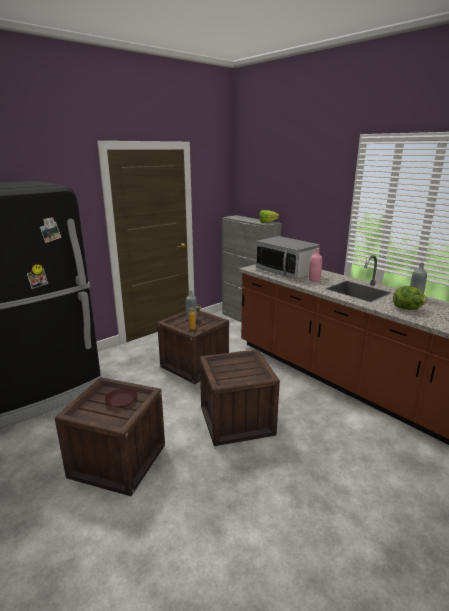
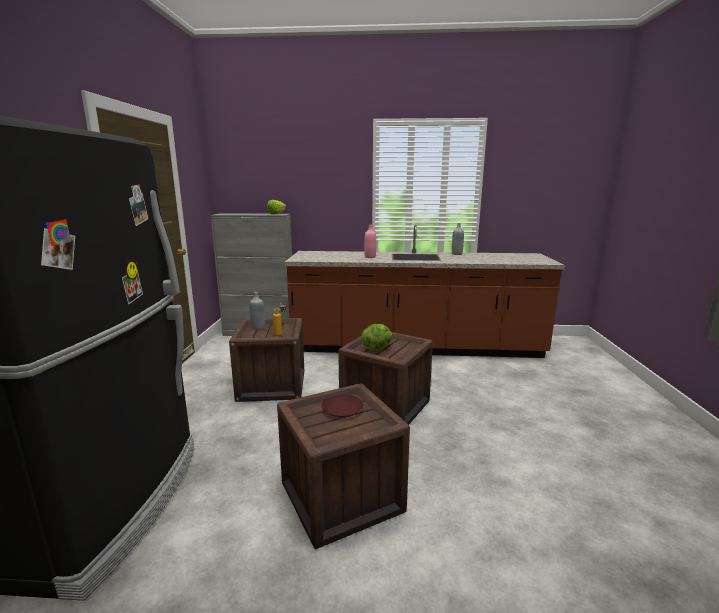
camera: 45 degrees left, 5 degrees down
microwave [256,236,320,279] -> none
lettuce [393,286,427,310] -> lettuce moved to [361,324,392,350]

